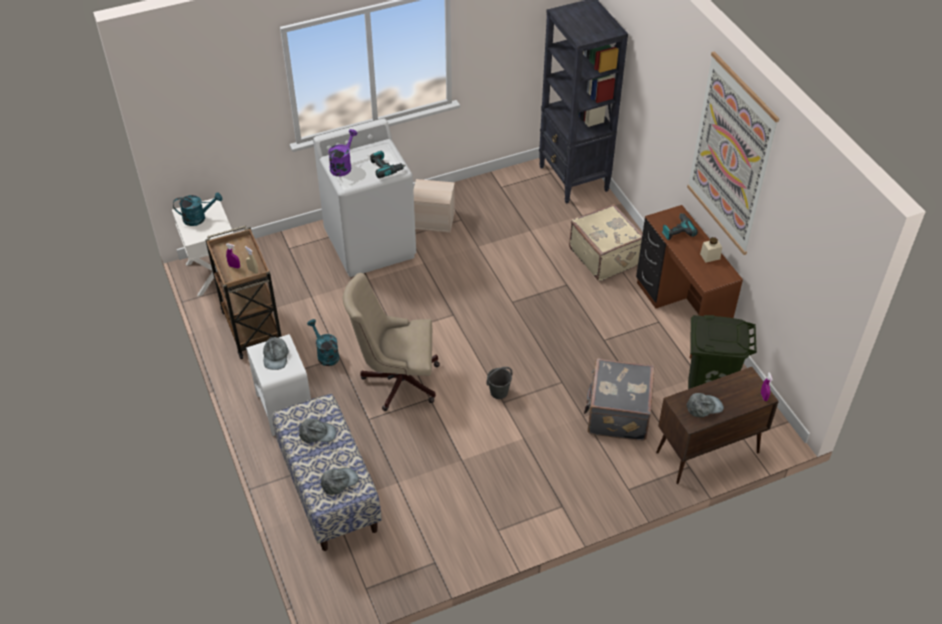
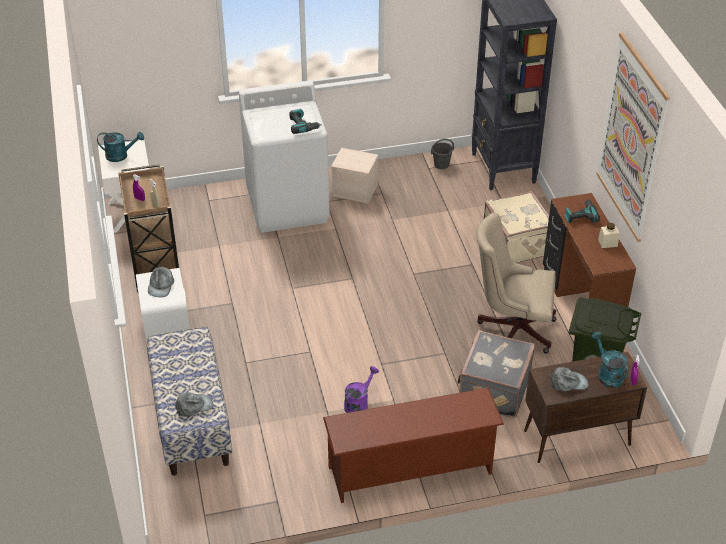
camera: 10 degrees right, 5 degrees down
grey cap [299,418,336,443] -> none
turquoise watering can [307,319,339,366] -> turquoise watering can moved to [592,332,628,388]
purple watering can [328,129,358,176] -> purple watering can moved to [344,366,379,413]
beige office chair [343,273,440,411] -> beige office chair moved to [476,213,556,354]
grey bucket [486,367,512,399] -> grey bucket moved to [431,139,454,169]
none -> brown shoe rack [323,388,504,503]

